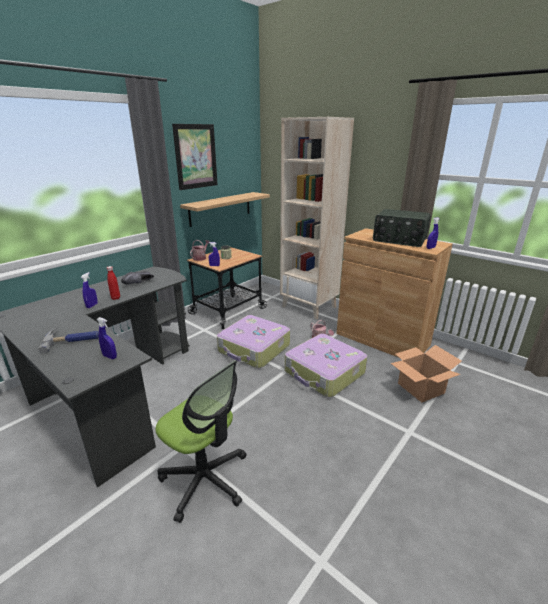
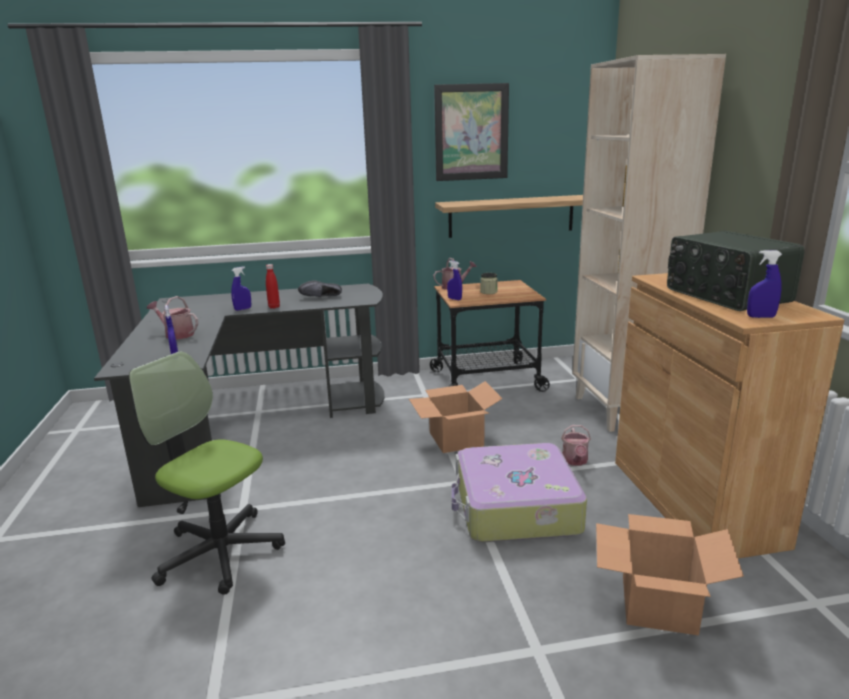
camera: 40 degrees right, 5 degrees down
hammer [39,328,99,354] -> watering can [147,296,198,339]
office chair [156,360,246,523] -> office chair turned 135 degrees clockwise [129,351,285,595]
suitcase [217,315,290,368] -> cardboard box [409,381,503,453]

